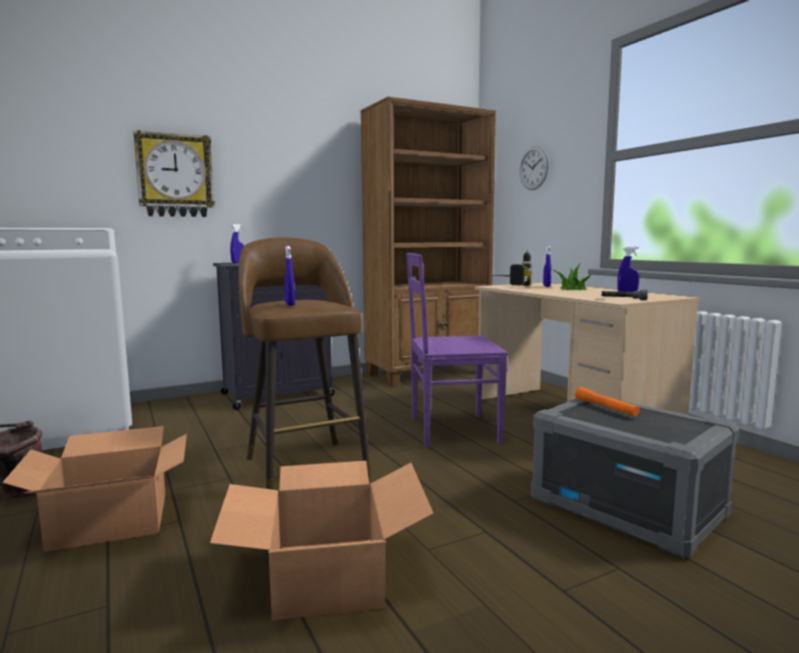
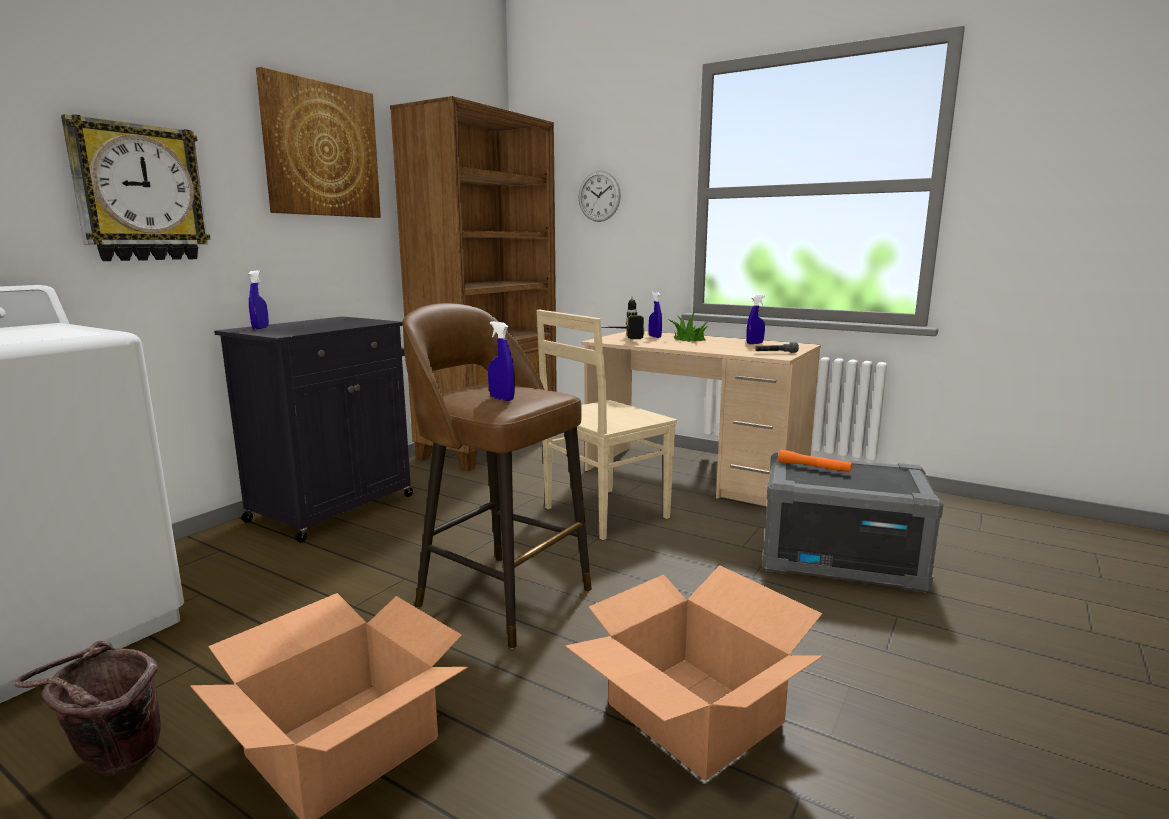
camera: 30 degrees left, 5 degrees up
purple chair [406,253,508,448] -> beige chair [537,310,677,540]
none -> picture [256,67,381,218]

